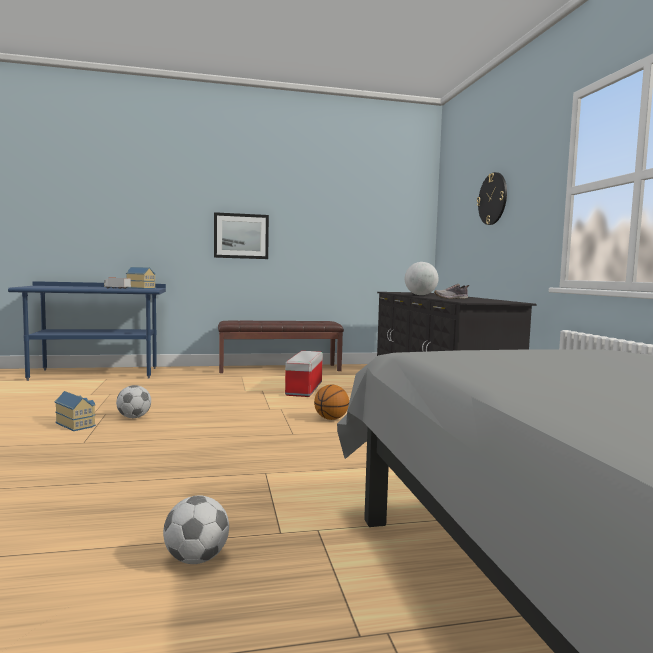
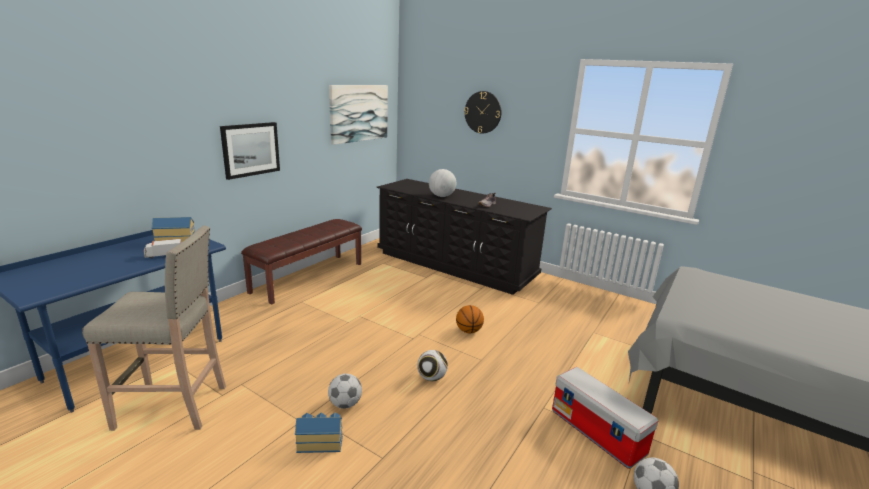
camera: 45 degrees left, 15 degrees up
storage box [285,351,323,397] -> storage box moved to [552,367,658,469]
none -> beige stool [82,226,226,431]
none -> picture [329,85,388,145]
none -> football [417,350,448,381]

